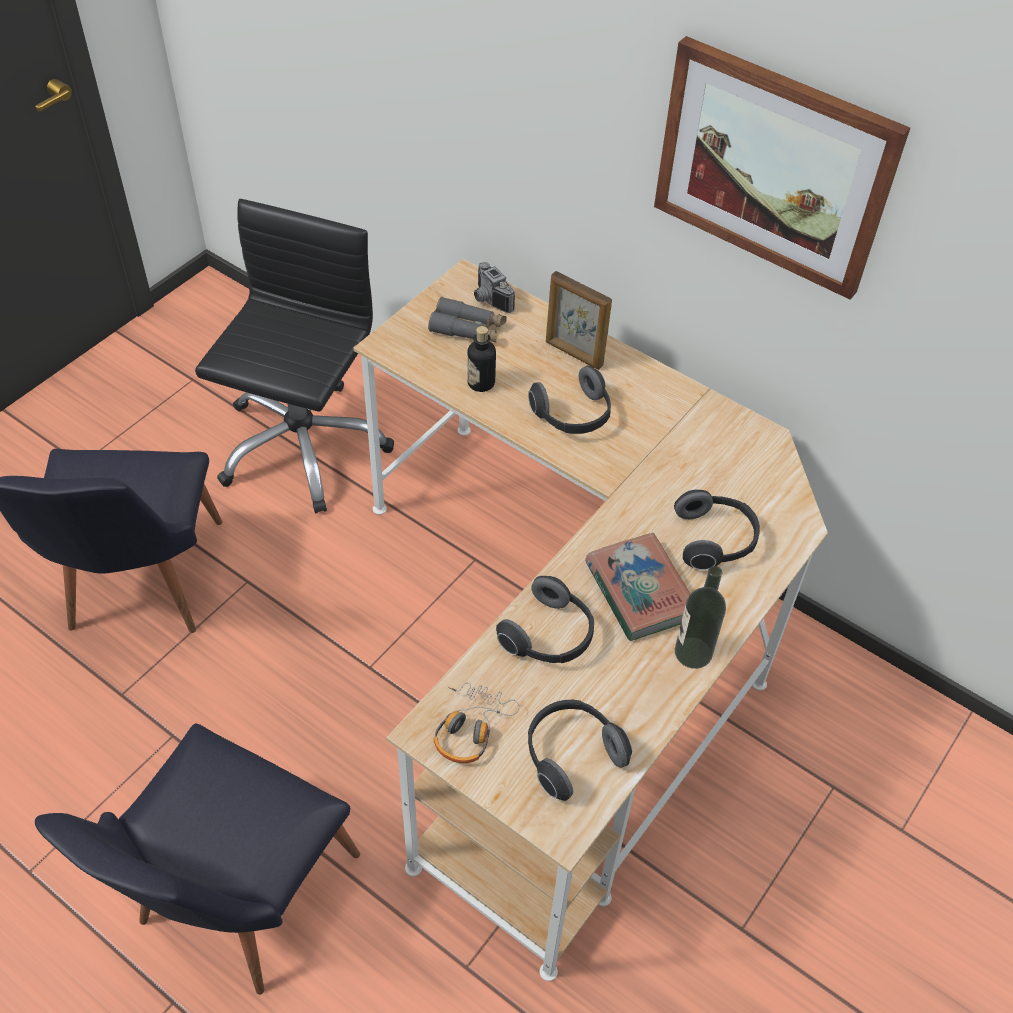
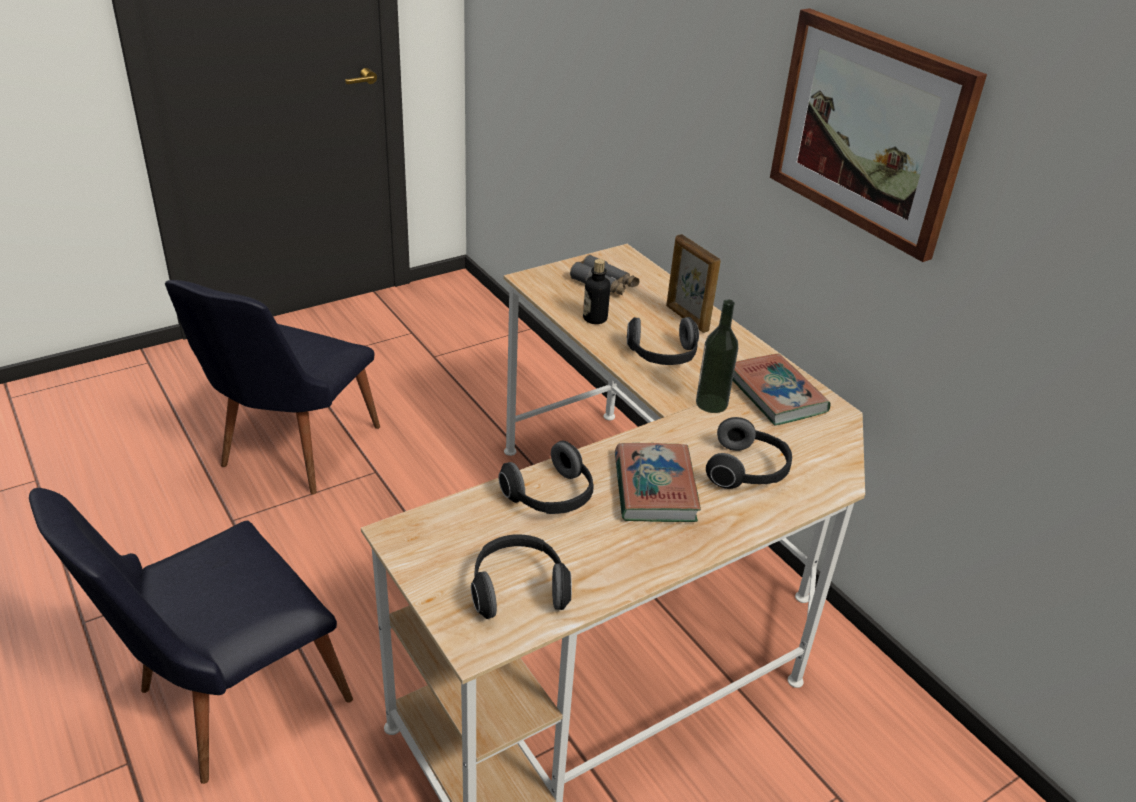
camera: 20 degrees right, 15 degrees down
black office chair [195,199,394,514] -> none
headphones [434,682,519,763] -> none
camera [474,262,515,313] -> none
bottle [675,566,726,669] -> bottle moved to [696,300,738,413]
none -> book [733,354,830,426]

